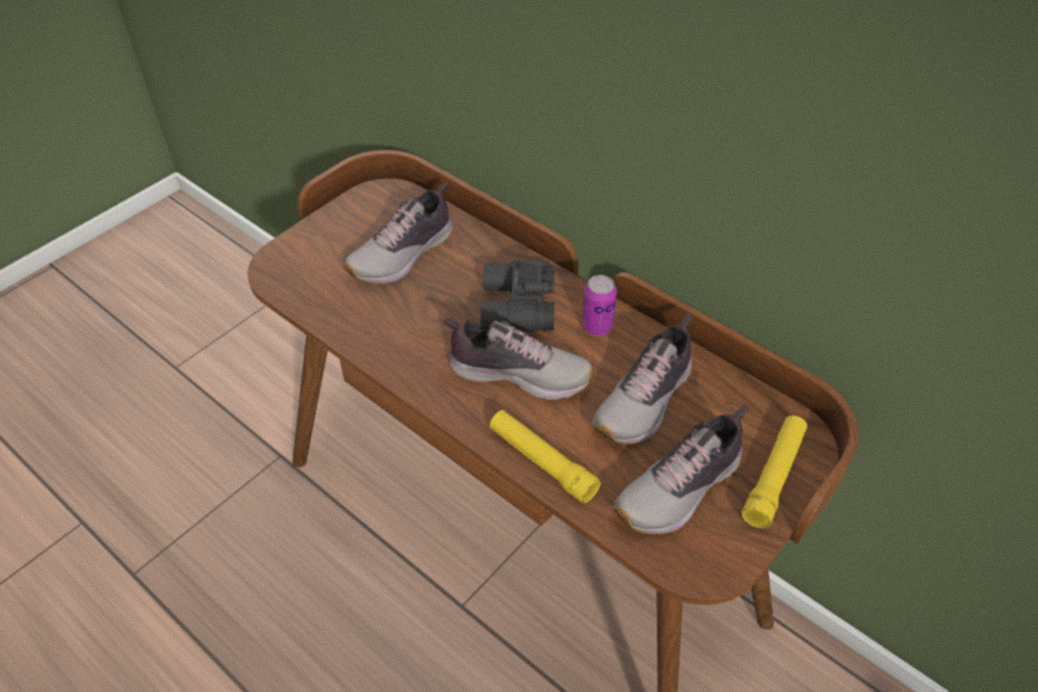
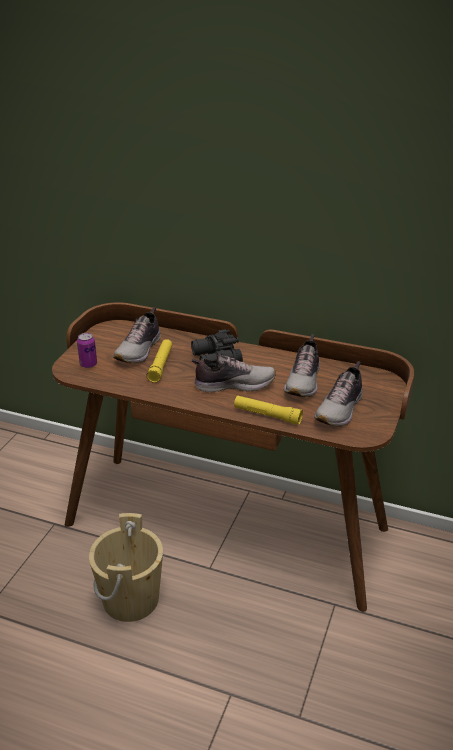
camera: 20 degrees left, 15 degrees down
can [582,275,617,336] -> can moved to [77,333,97,368]
yellow flashlight [741,416,807,529] -> yellow flashlight moved to [147,339,172,383]
none -> beige bucket [89,513,163,622]

